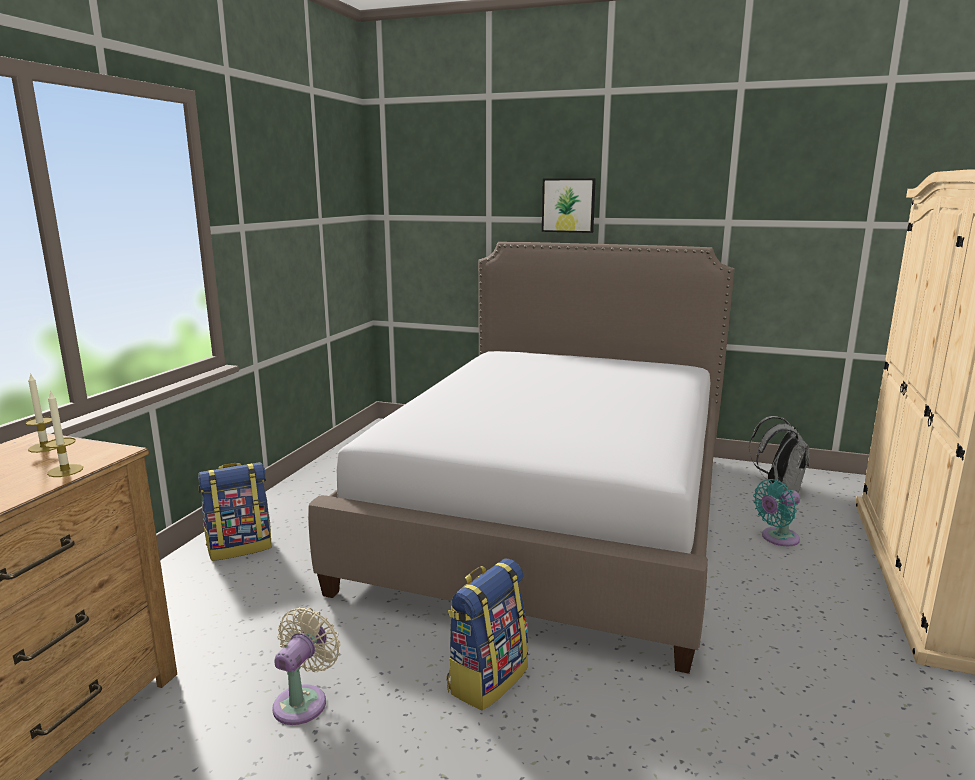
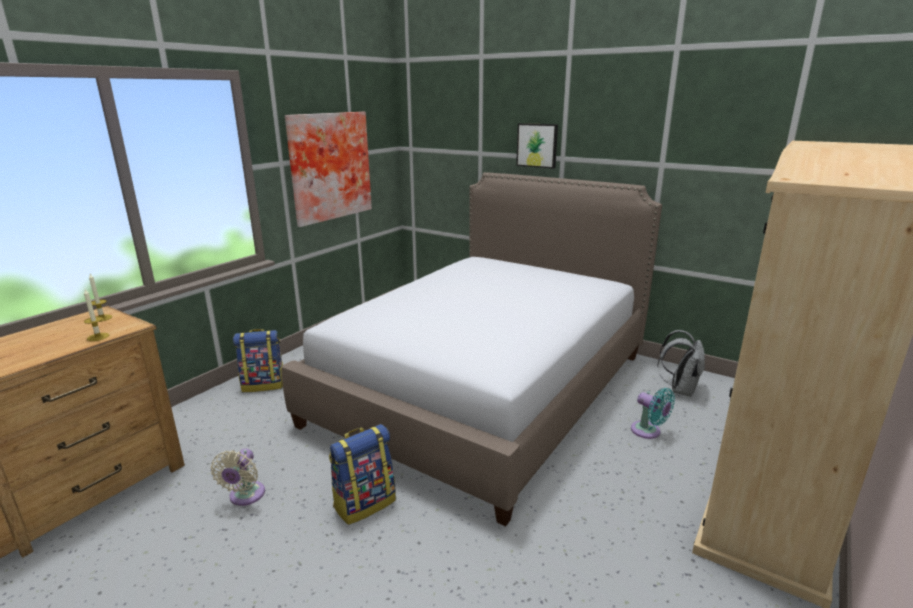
camera: 15 degrees right, 5 degrees up
beige fan [272,607,340,725] -> beige fan turned 150 degrees clockwise [211,449,265,506]
turquoise fan [753,479,800,546] -> turquoise fan turned 120 degrees counterclockwise [631,388,675,439]
none -> picture [285,112,372,227]

